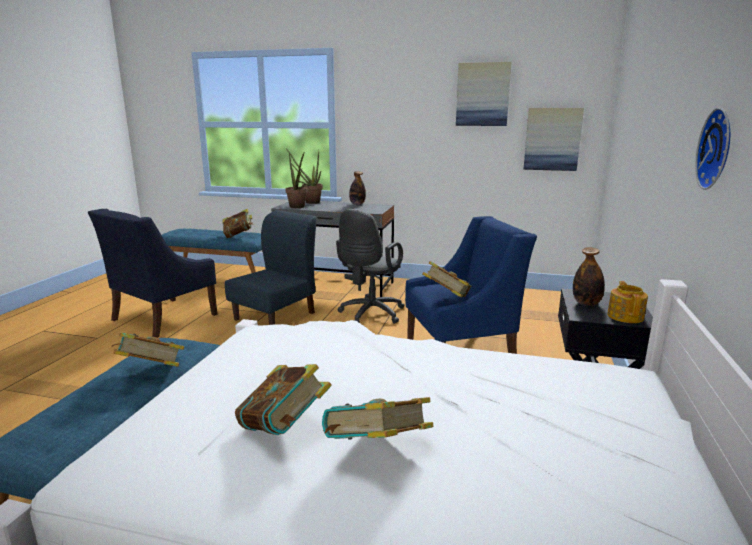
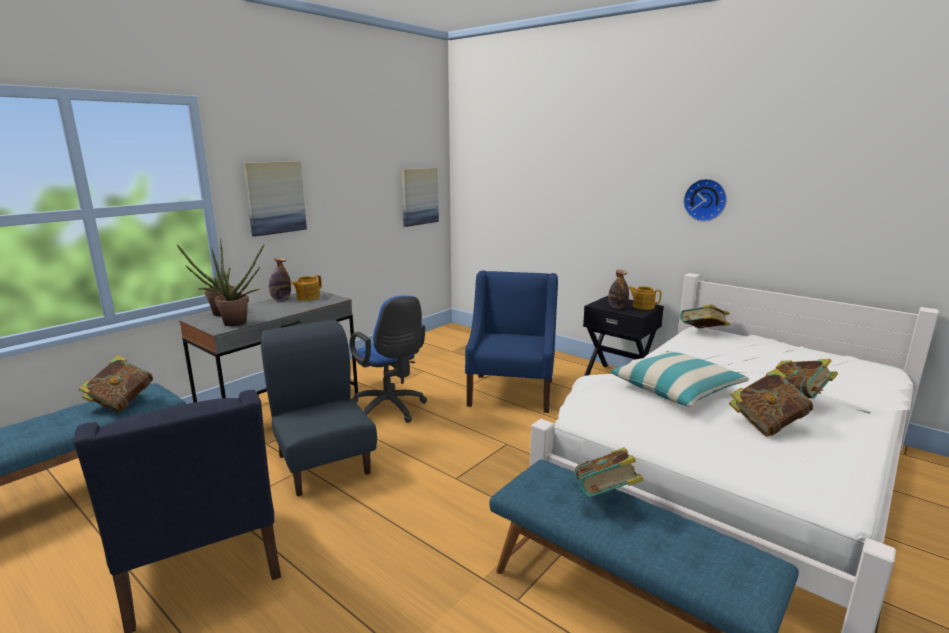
camera: 65 degrees left, 0 degrees up
grey office chair [336,209,405,323] -> blue office chair [350,296,427,423]
book [422,261,471,297] -> book moved to [680,304,730,328]
picture [456,62,512,126] -> picture moved to [243,161,307,237]
none -> teapot [291,275,322,301]
none -> pillow [611,351,749,407]

